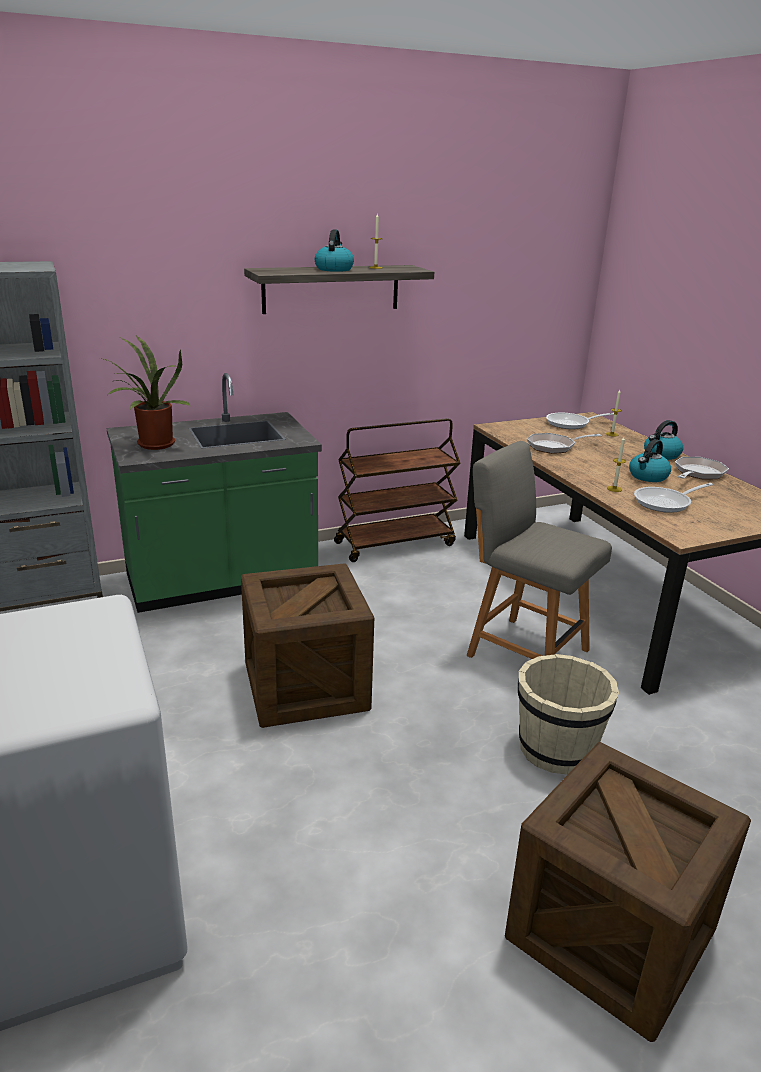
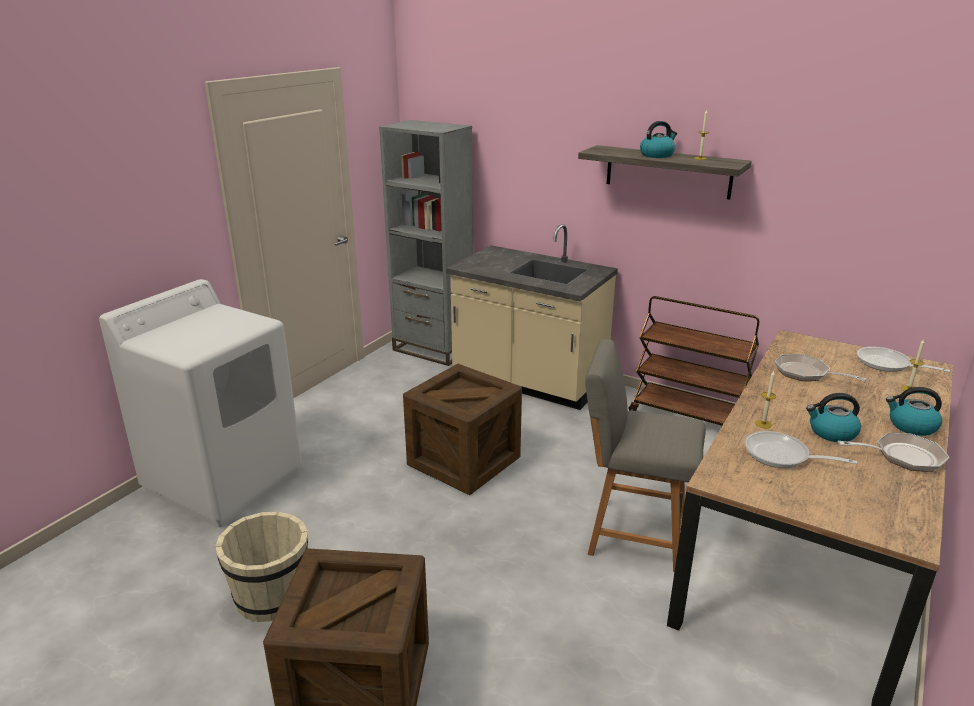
camera: 55 degrees right, 0 degrees up
potted plant [100,336,191,450] -> none
green counter [106,373,322,613] -> beige counter [446,224,618,410]
grey chair [467,441,612,659] -> grey chair turned 75 degrees counterclockwise [585,339,706,572]
beige bucket [518,654,619,775] -> beige bucket moved to [215,512,308,622]

